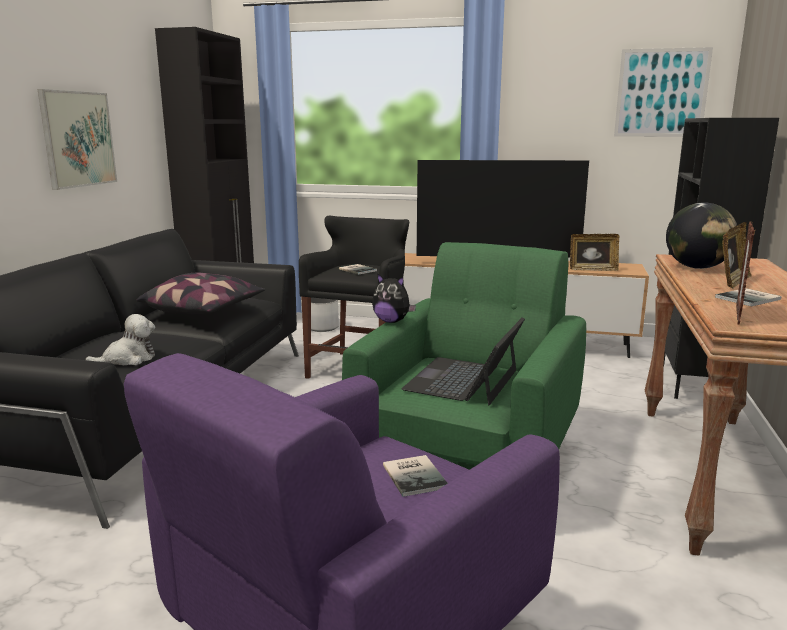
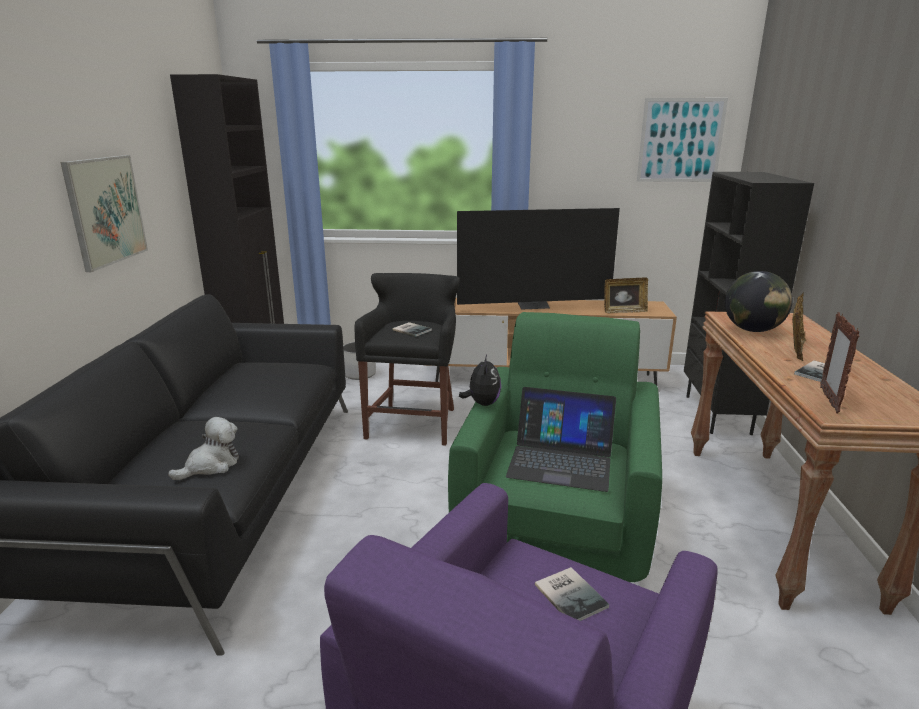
camera: 10 degrees left, 5 degrees up
pillow [137,273,265,314] -> none
plush toy [372,273,416,323] -> plush toy turned 105 degrees counterclockwise [459,355,501,406]
laptop [402,317,525,405] -> laptop turned 90 degrees counterclockwise [506,387,616,492]

